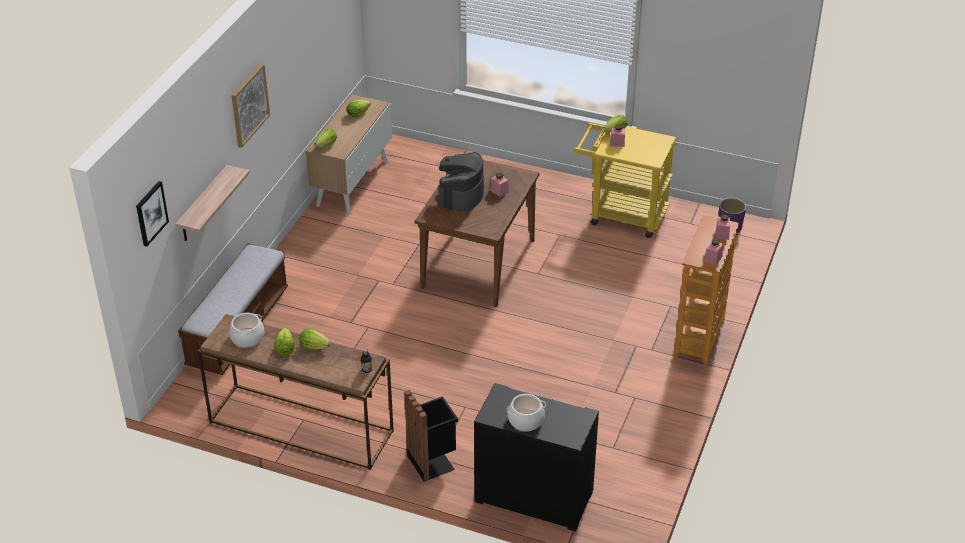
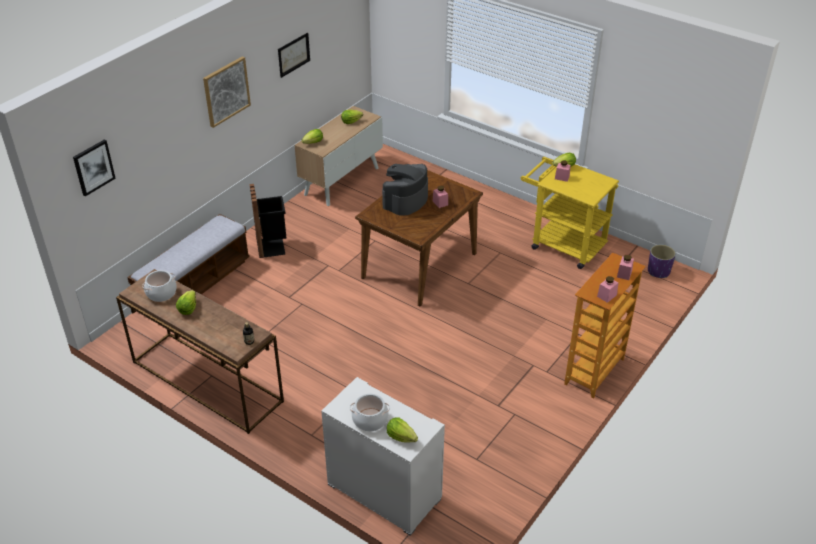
camera: 15 degrees right, 0 degrees up
shelf [175,165,250,241] -> none
lettuce [300,328,331,350] -> lettuce moved to [387,418,418,443]
black trash can [404,390,458,482] -> black trash can moved to [250,184,286,258]
black dresser [474,383,599,532] -> white dresser [321,377,445,536]
none -> picture [278,33,310,78]

